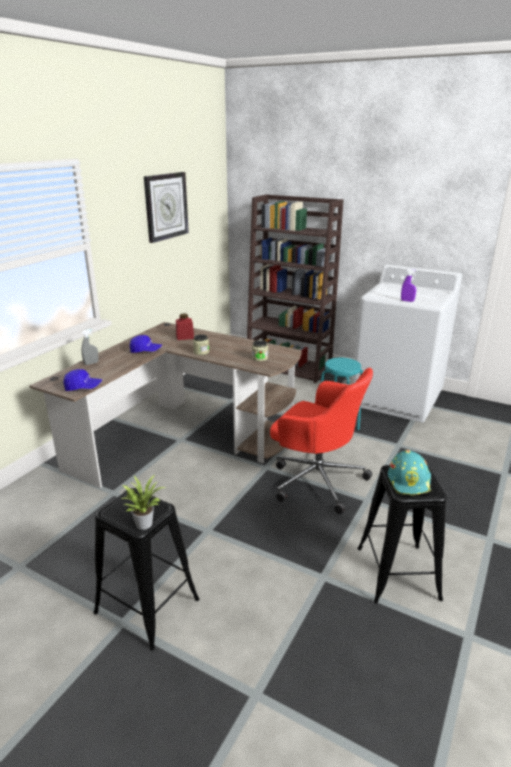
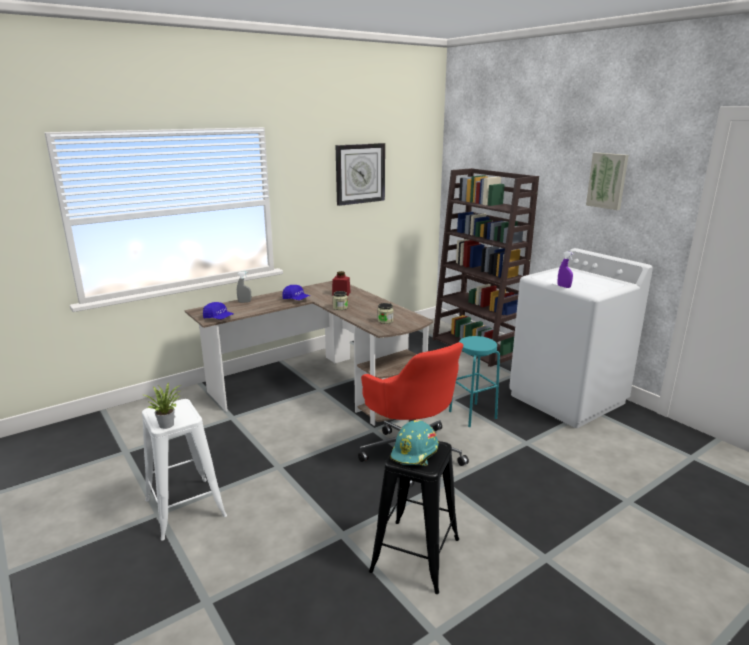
camera: 25 degrees right, 5 degrees down
black stool [94,488,199,651] -> white stool [142,399,227,541]
none -> picture [586,153,629,210]

